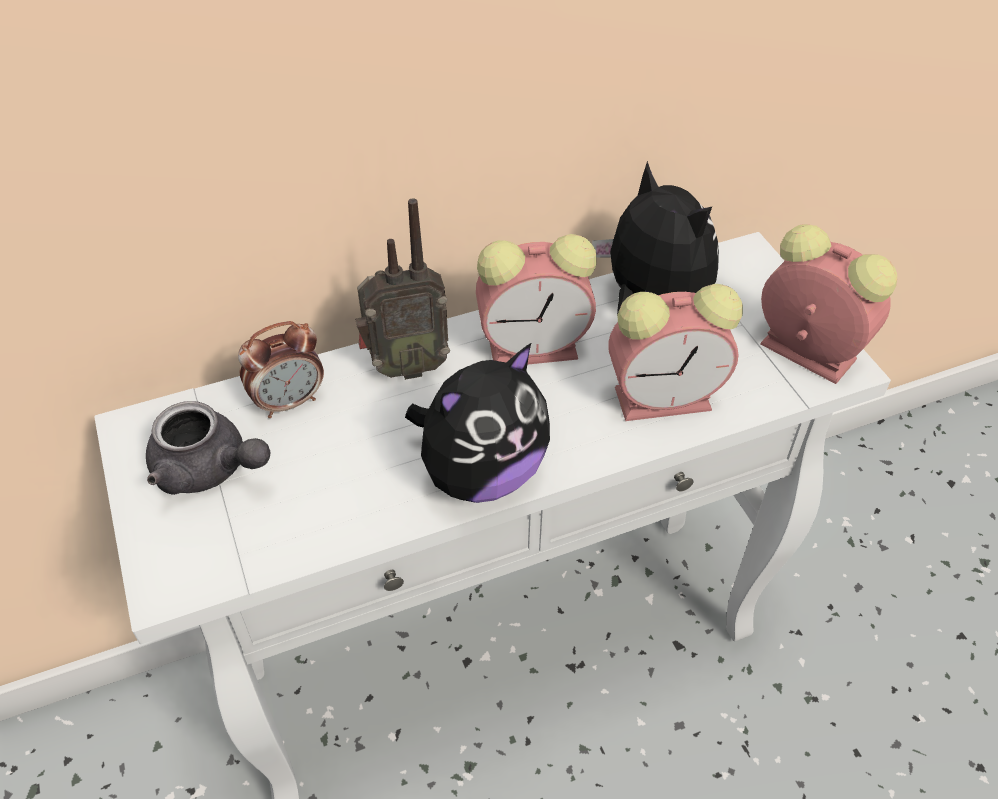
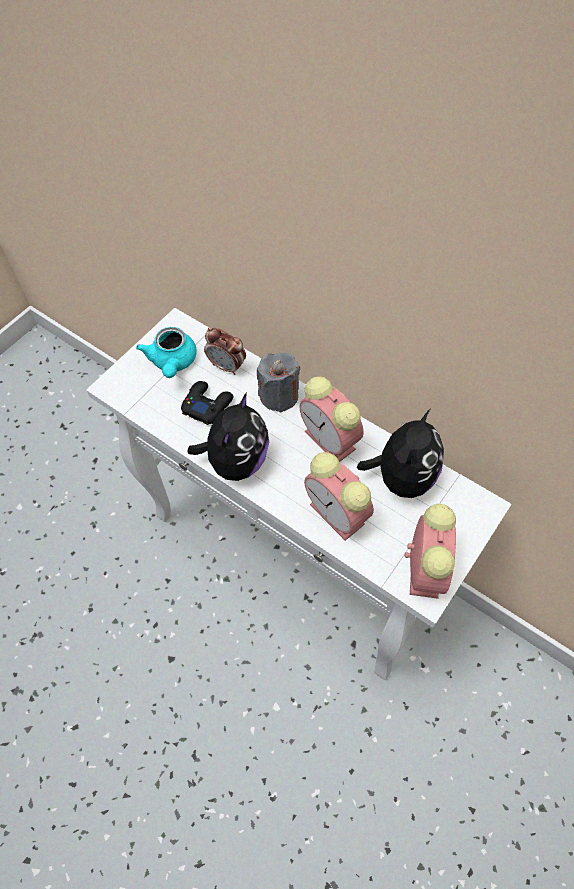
camera: 60 degrees right, 10 degrees up
grey teapot [146,401,270,495] -> turquoise teapot [136,327,197,378]
radio [355,198,450,380] -> grey candle [257,353,300,413]
plush toy [405,343,550,503] -> plush toy turned 90 degrees counterclockwise [187,392,269,481]
none -> black game controller [181,381,233,425]

